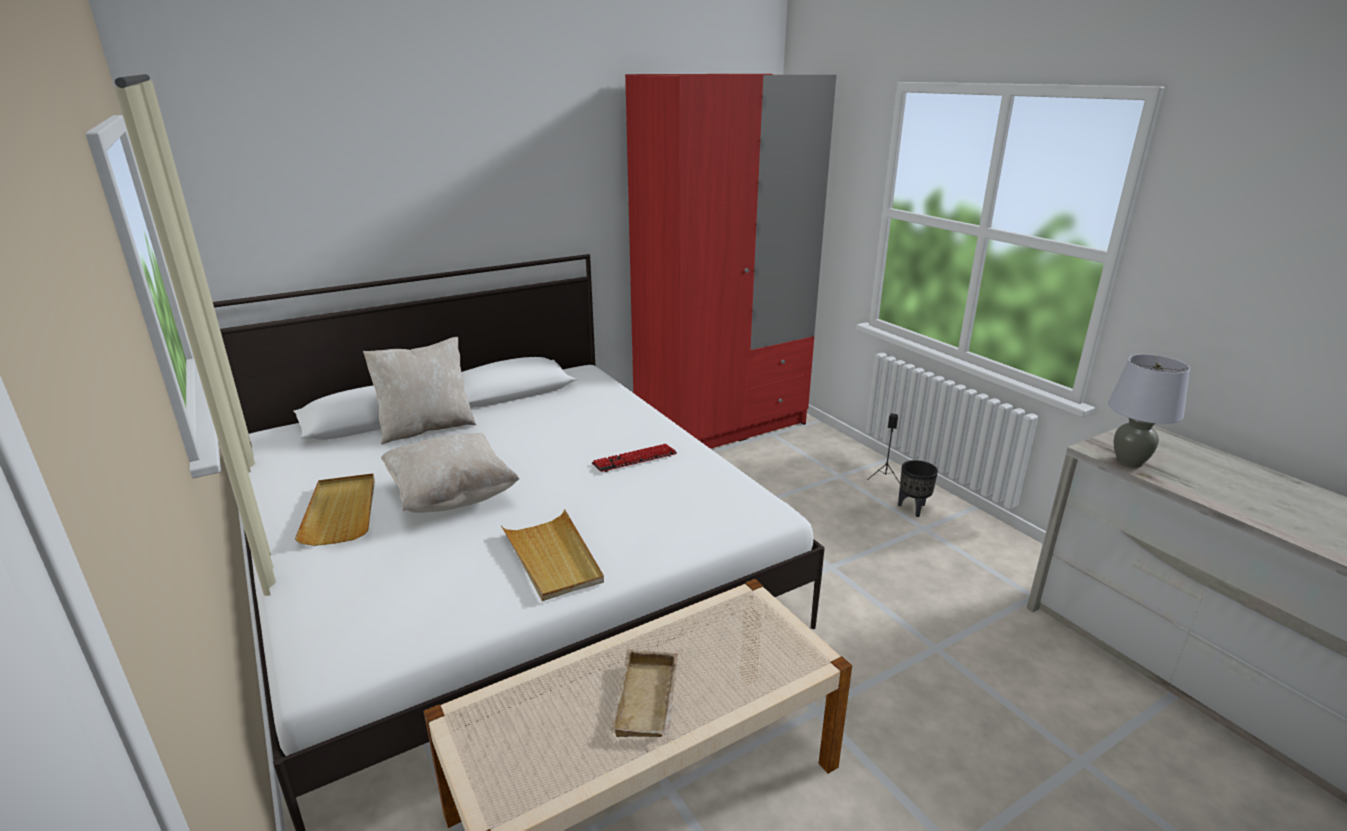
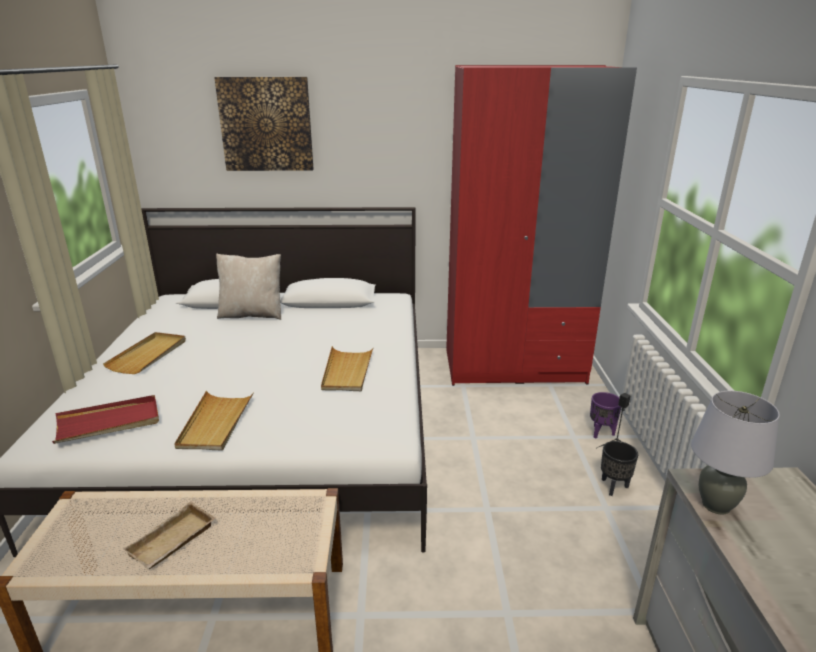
camera: 30 degrees right, 0 degrees up
beige pillow [381,433,520,513] -> none
keyboard [592,444,677,472] -> beige tray [321,346,374,391]
none -> red tray [52,395,159,444]
none -> picture [214,77,314,171]
none -> purple planter [590,392,621,439]

